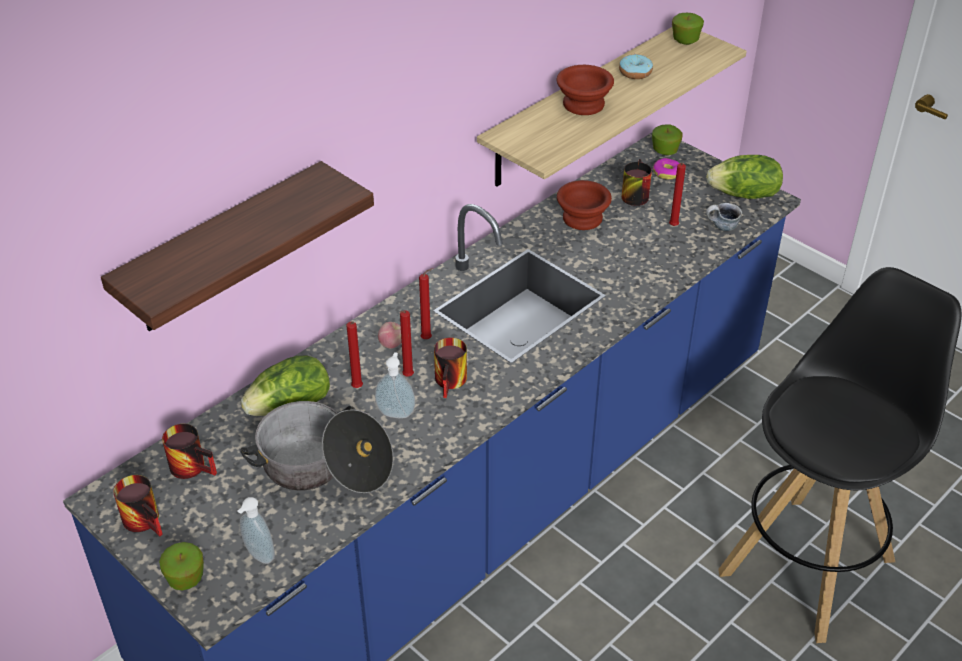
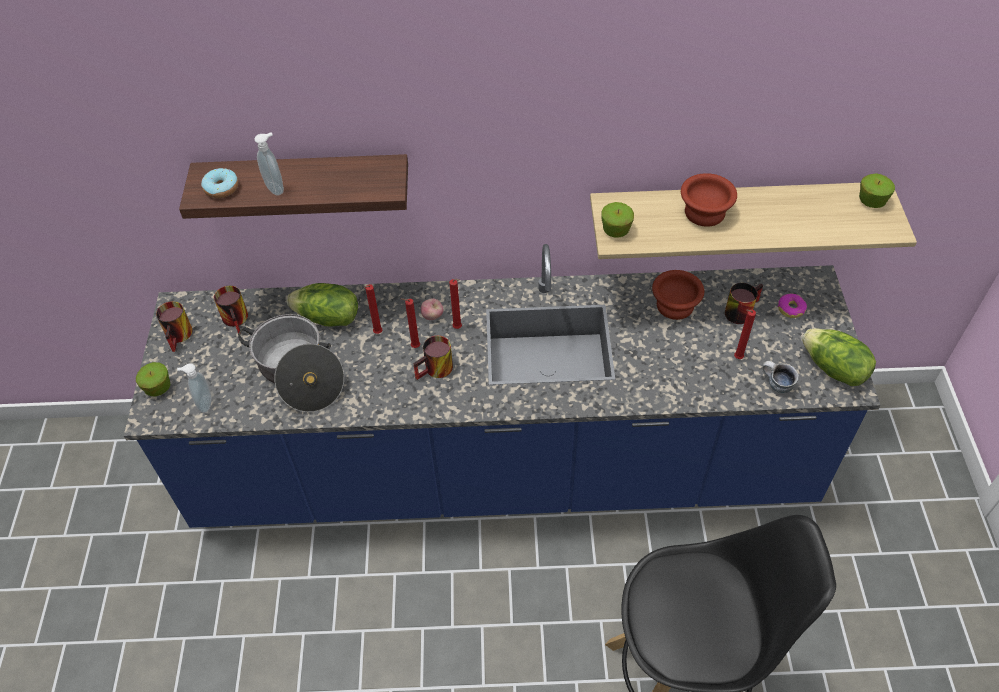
camera: 45 degrees right, 10 degrees up
soap dispenser [375,352,415,418] -> soap dispenser moved to [254,132,284,196]
donut [619,54,653,79] -> donut moved to [201,168,239,198]
apple [652,124,683,155] -> apple moved to [601,202,634,238]

